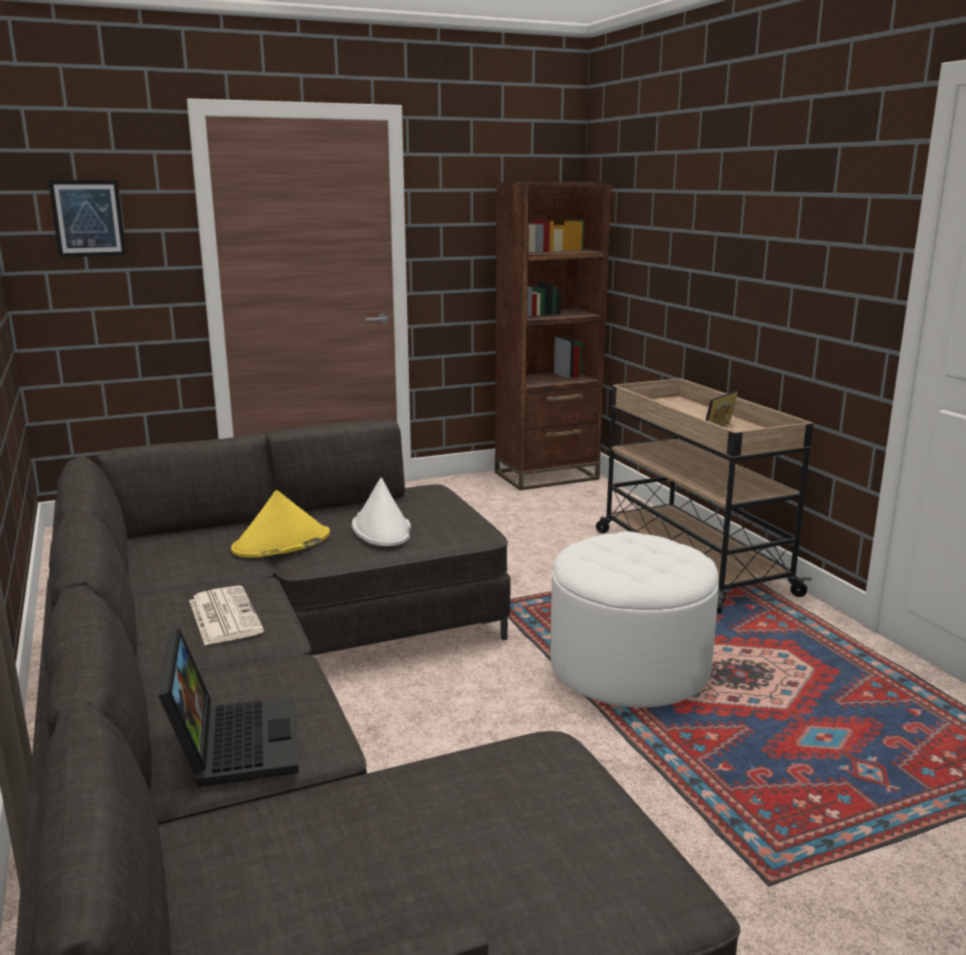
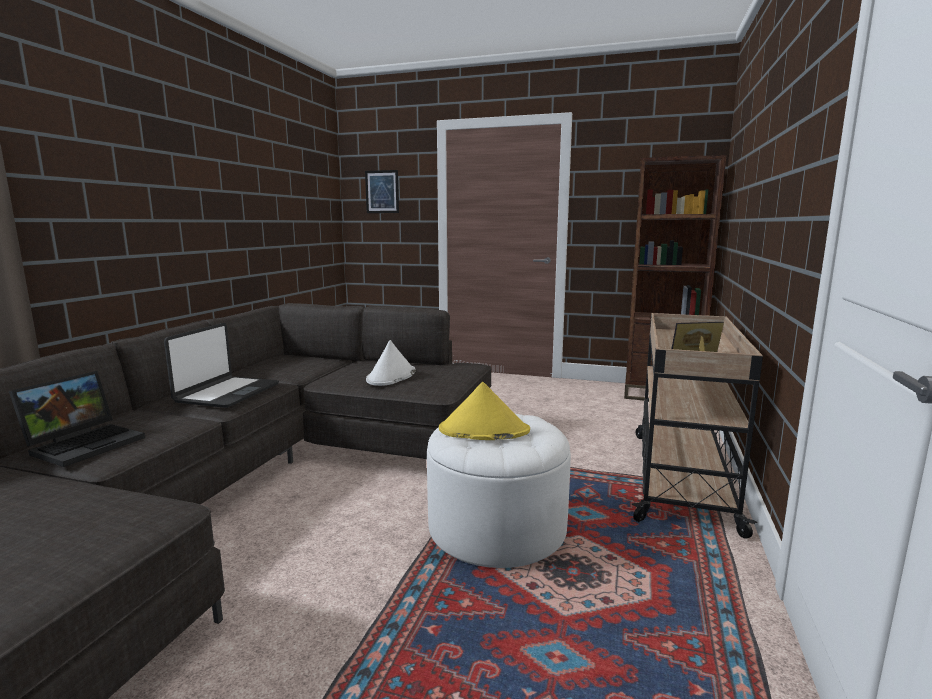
camera: 40 degrees right, 5 degrees down
newspaper [189,586,264,645] -> laptop [164,323,279,408]
yellow hat [231,490,330,558] -> yellow hat moved to [439,382,530,440]

